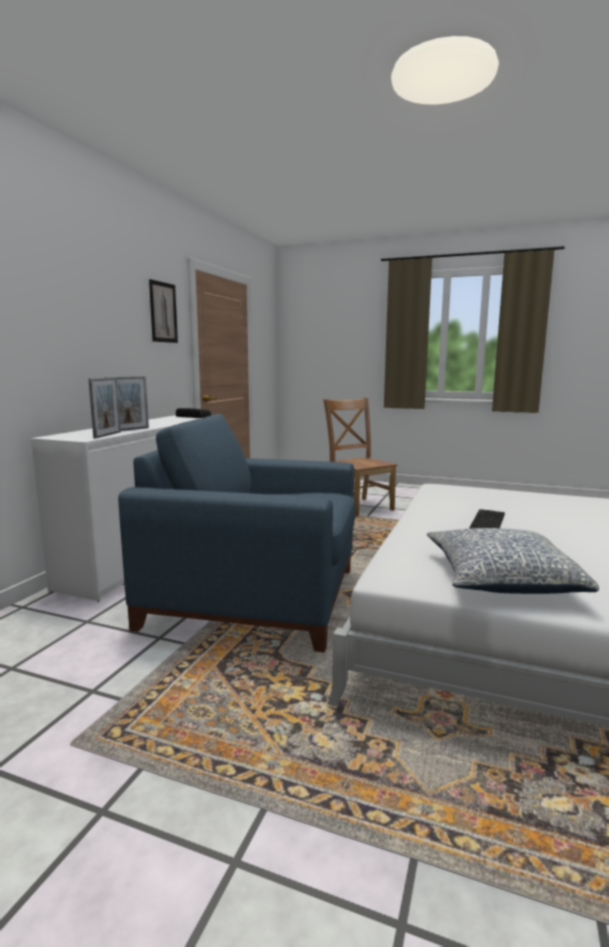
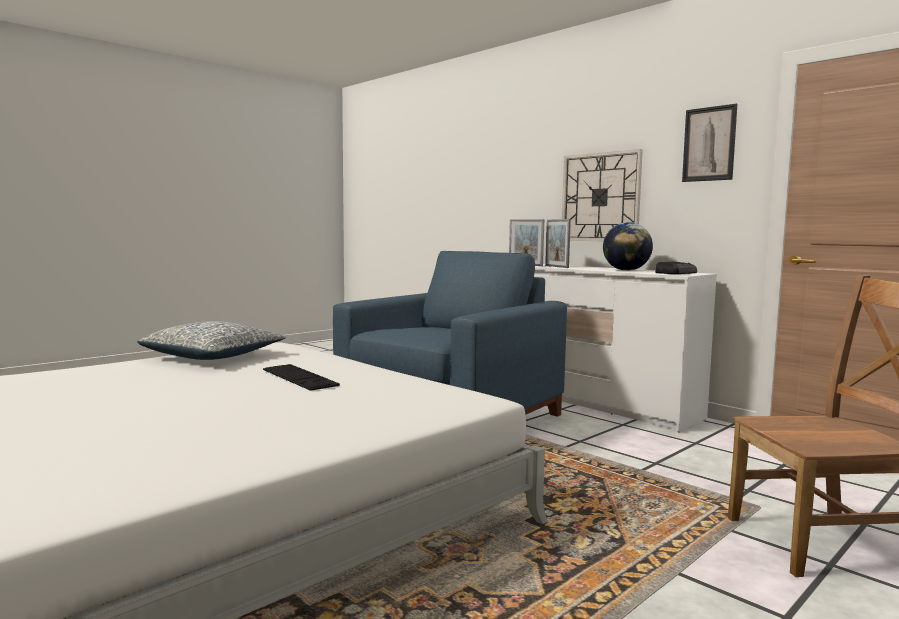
camera: 115 degrees right, 5 degrees down
none -> wall clock [562,149,643,241]
none -> globe [603,222,653,271]

